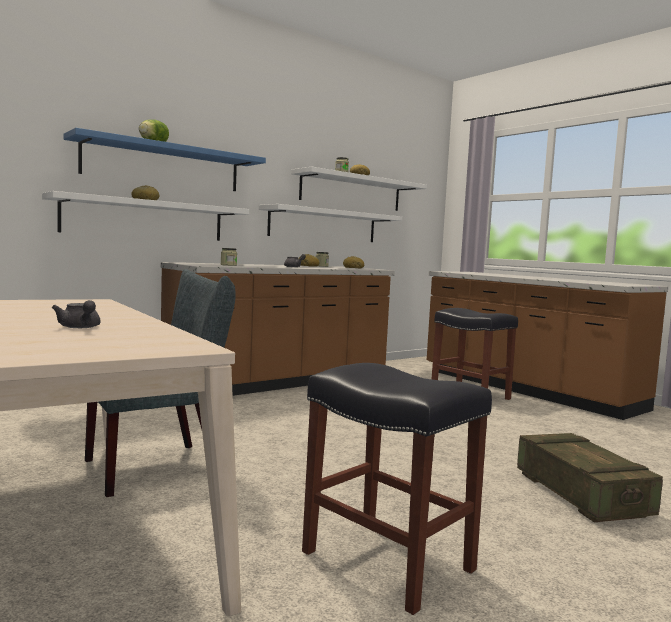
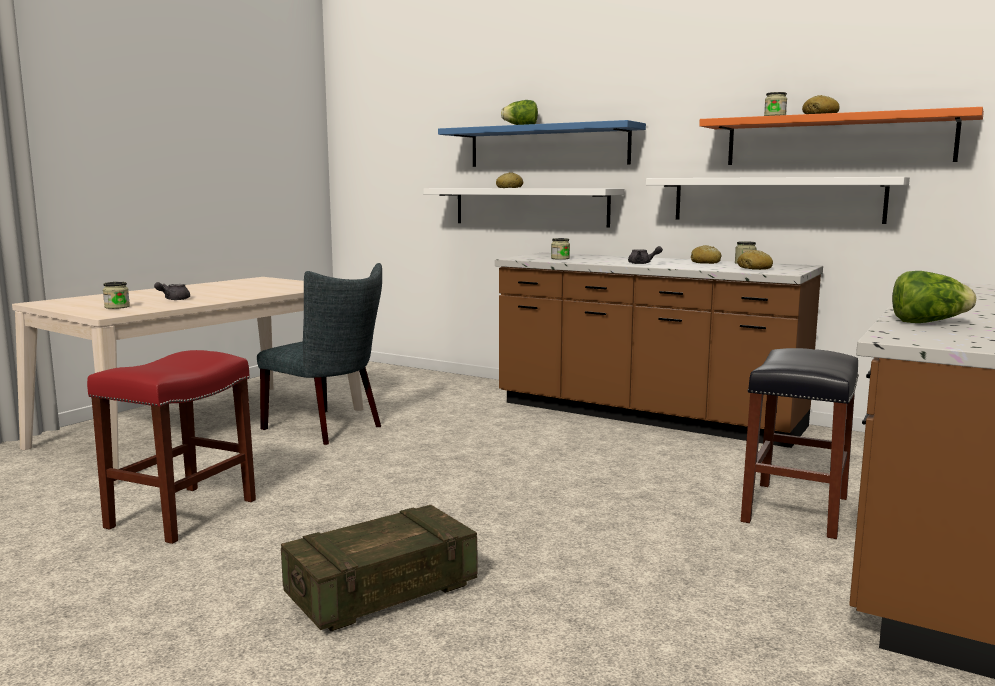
camera: 70 degrees right, 5 degrees up
white shelf [291,167,427,211] -> orange shelf [699,107,984,165]
black stool [302,363,492,615] -> red stool [87,350,256,544]
none -> jar [103,282,130,309]
none -> lettuce [892,271,976,323]

